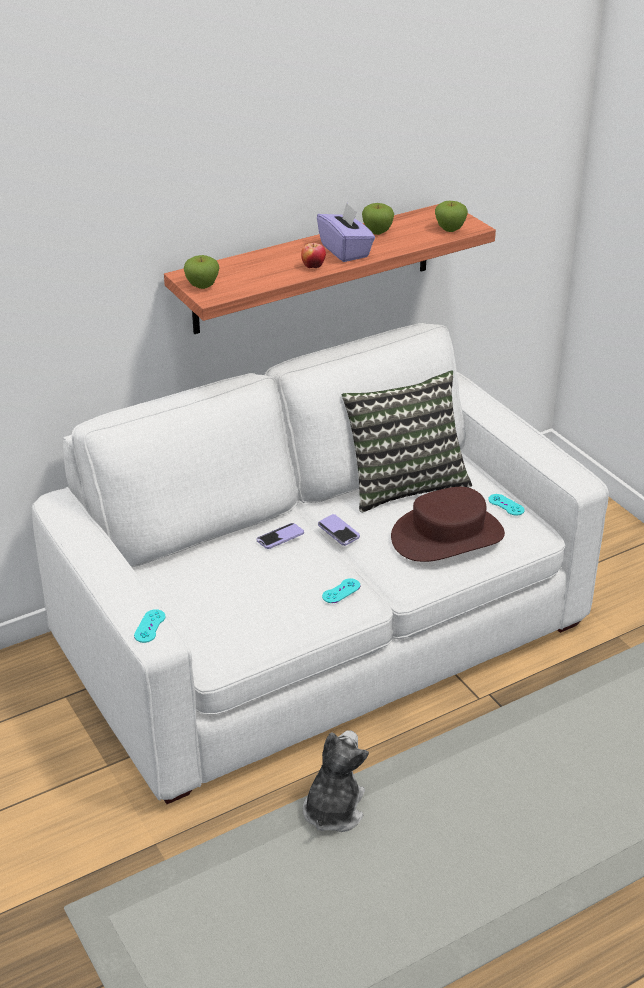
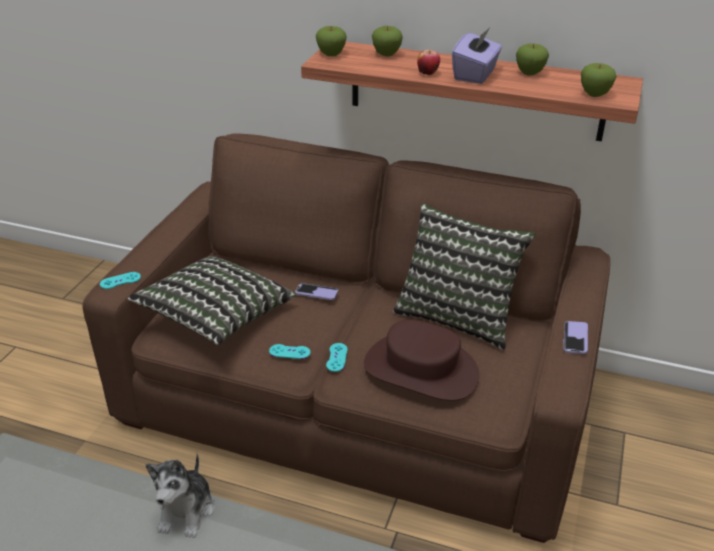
camera: 50 degrees right, 0 degrees up
white sofa [32,323,609,804] -> brown sofa [82,133,610,543]
plush toy [303,730,369,832] -> plush toy turned 120 degrees clockwise [146,454,214,538]
phone [318,514,360,546] -> phone moved to [563,321,588,354]
turquoise game controller [488,494,525,516] -> turquoise game controller moved to [326,343,348,372]
none -> pillow [128,256,296,345]
none -> apple [372,26,403,57]

